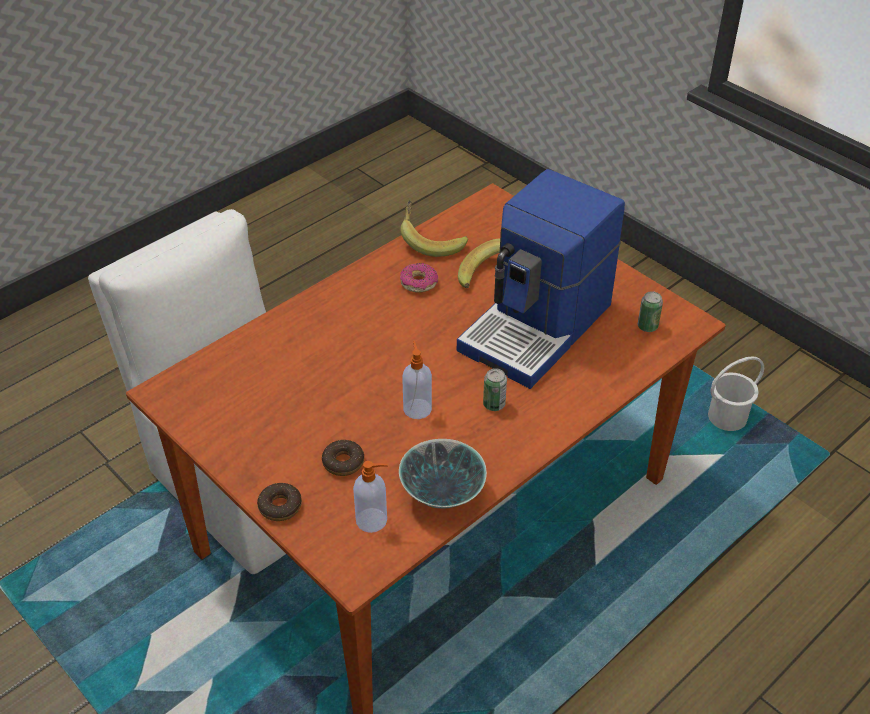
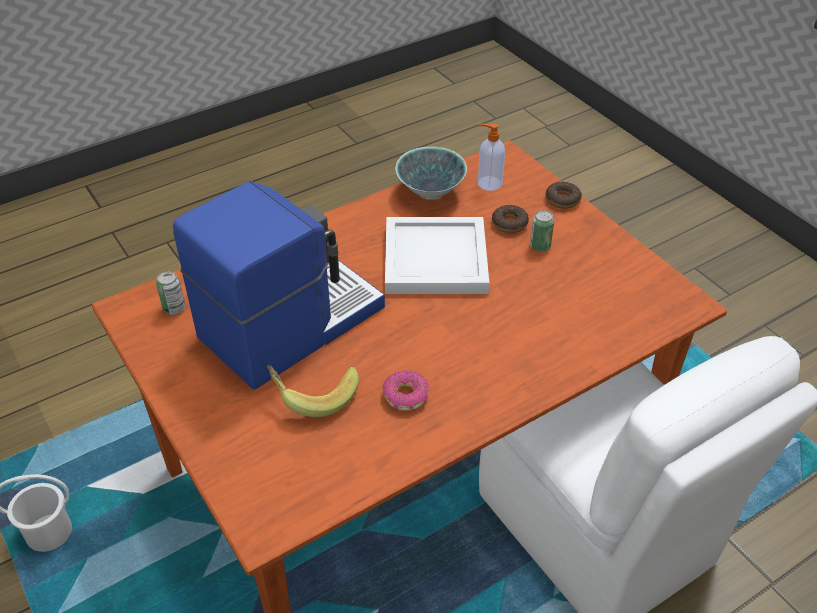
camera: 170 degrees left, 0 degrees up
banana [400,200,468,257] -> none
soap dispenser [402,341,432,419] -> white tray [385,217,489,294]
can [483,368,507,411] -> can moved to [530,210,554,252]

